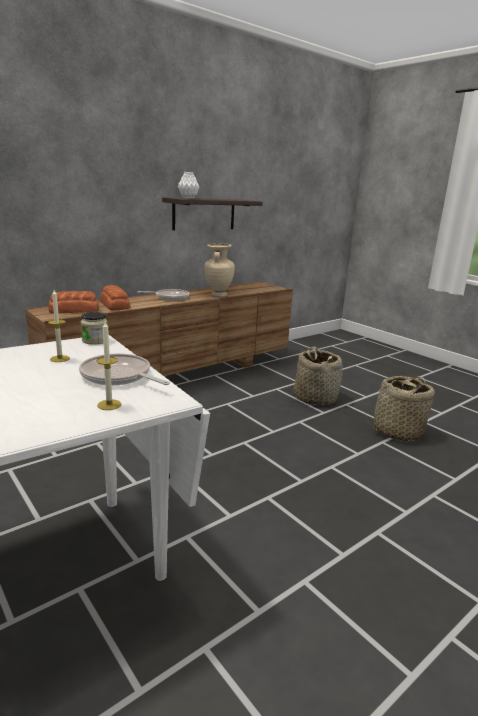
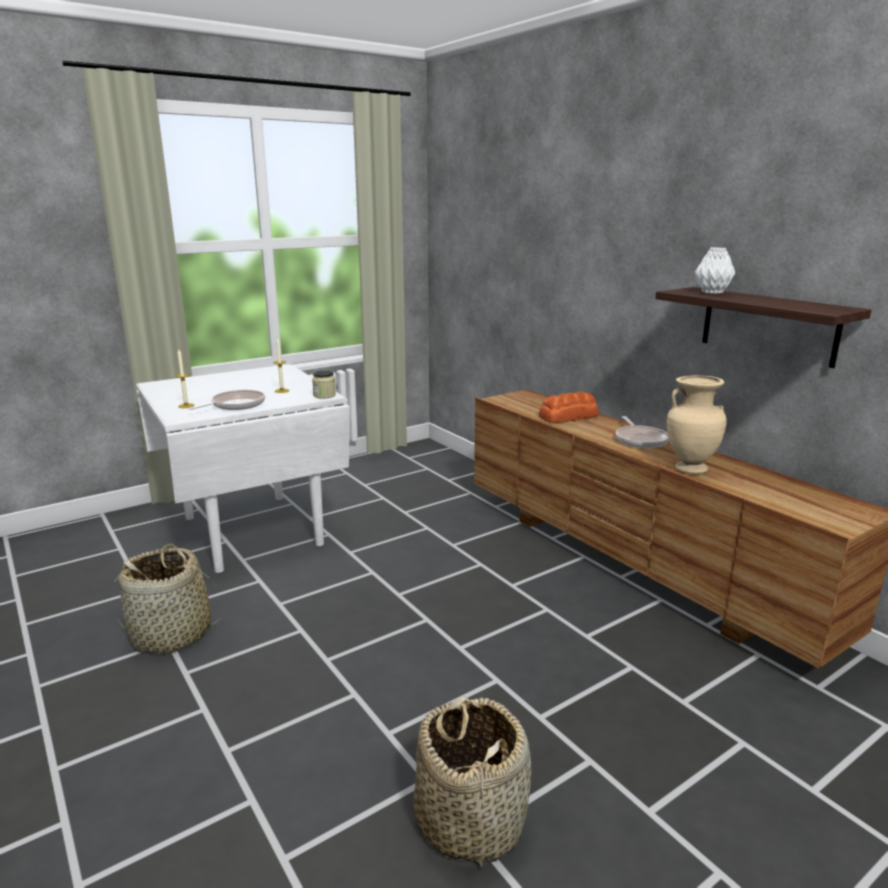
camera: 95 degrees right, 0 degrees up
bread [48,291,99,314] -> none
basket [294,346,343,406] -> basket moved to [114,544,226,654]

